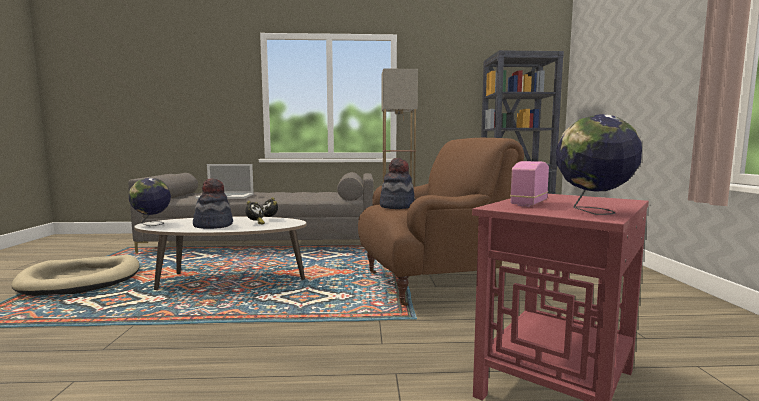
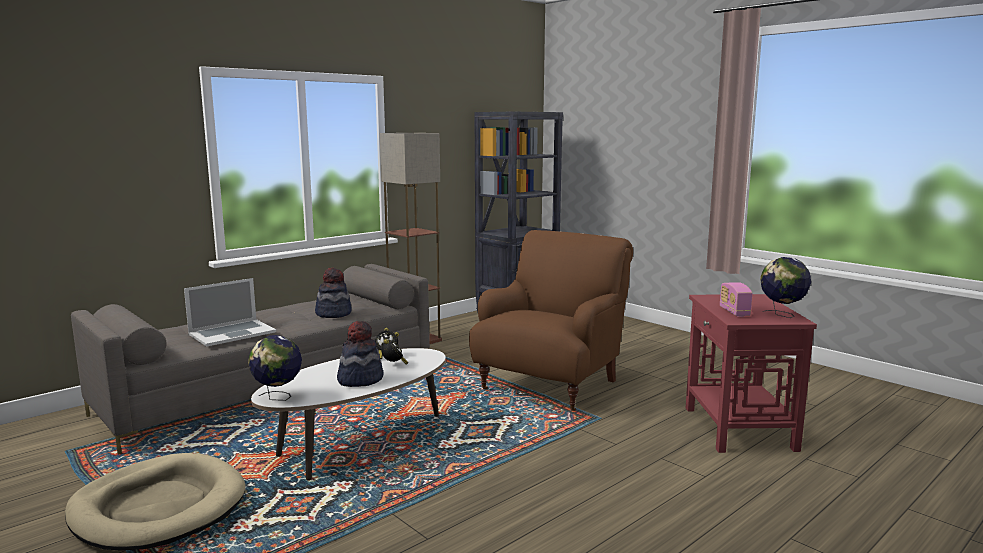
camera: 40 degrees left, 5 degrees up
hat [380,158,415,209] -> hat moved to [315,268,352,318]

